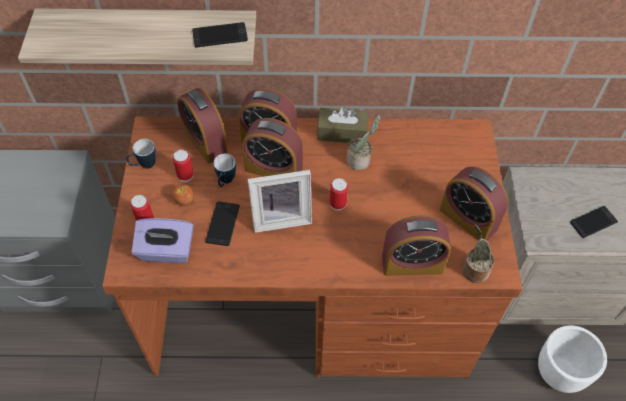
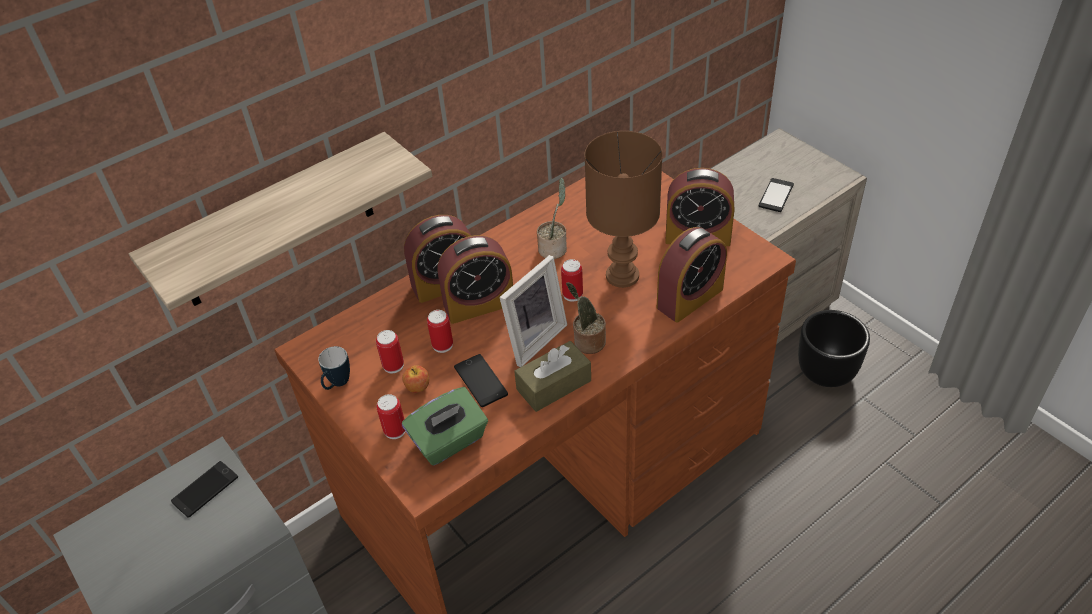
camera: 35 degrees left, 10 degrees down
purple tissue box [132,218,194,263] -> green tissue box [402,387,488,466]
alarm clock [177,88,228,164] -> none
phone [192,22,248,48] -> phone moved to [171,461,238,518]
mug [213,154,236,187] -> can [427,310,453,353]
brown tissue box [317,106,368,143] -> brown tissue box moved to [514,341,591,412]
potted plant [463,224,494,283] -> potted plant moved to [566,282,606,354]
white planter [538,325,607,393] -> black planter [798,310,870,387]
none -> brown table lamp [584,131,663,288]

